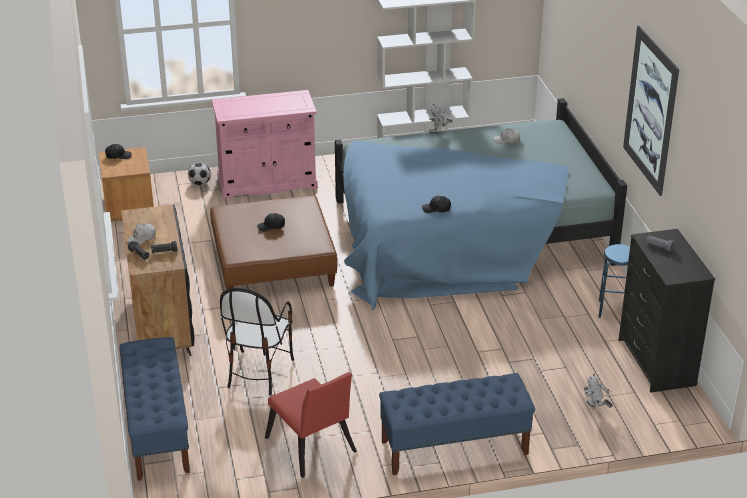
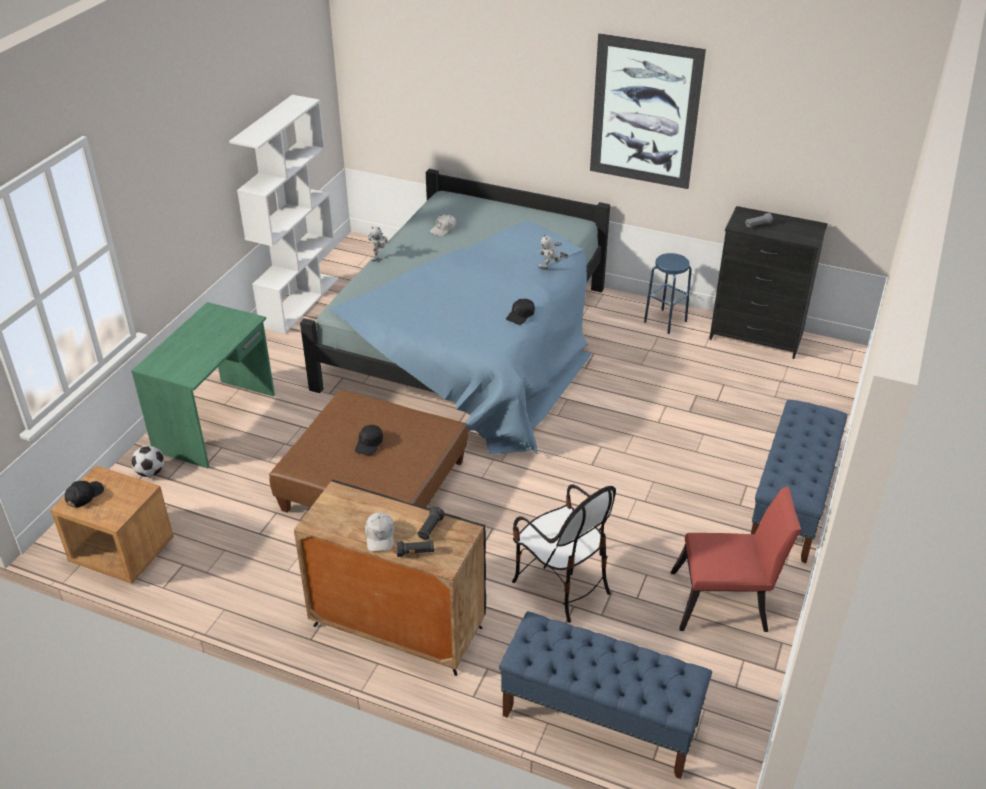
camera: 55 degrees left, 5 degrees up
pink cabinet [212,90,318,199] -> green desk [131,302,275,468]
toy robot [584,374,613,408] -> toy robot moved to [538,234,569,269]

